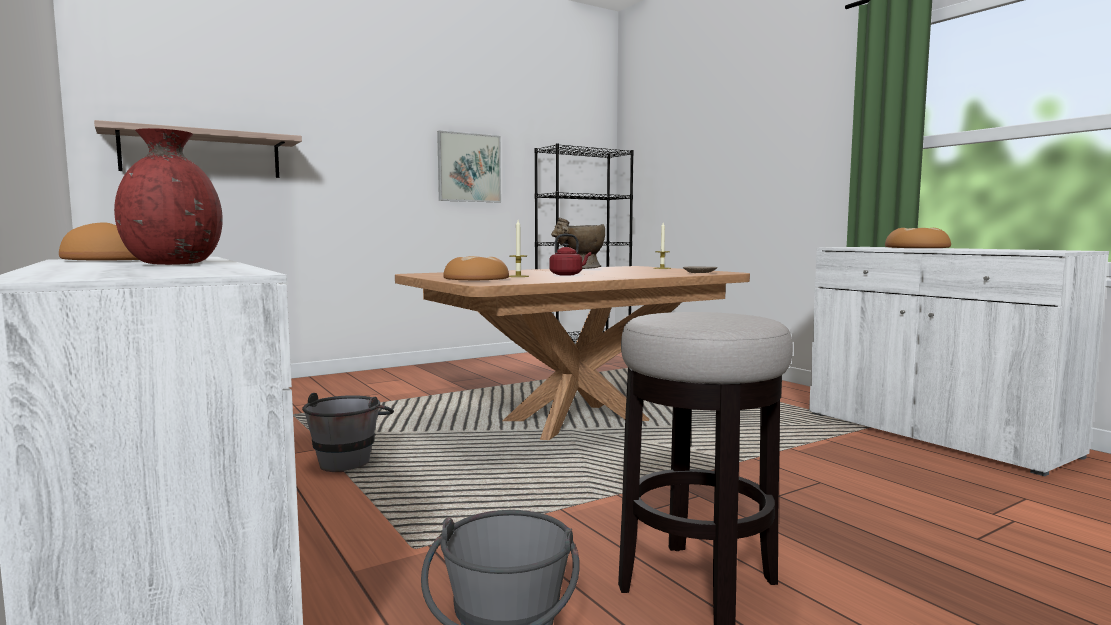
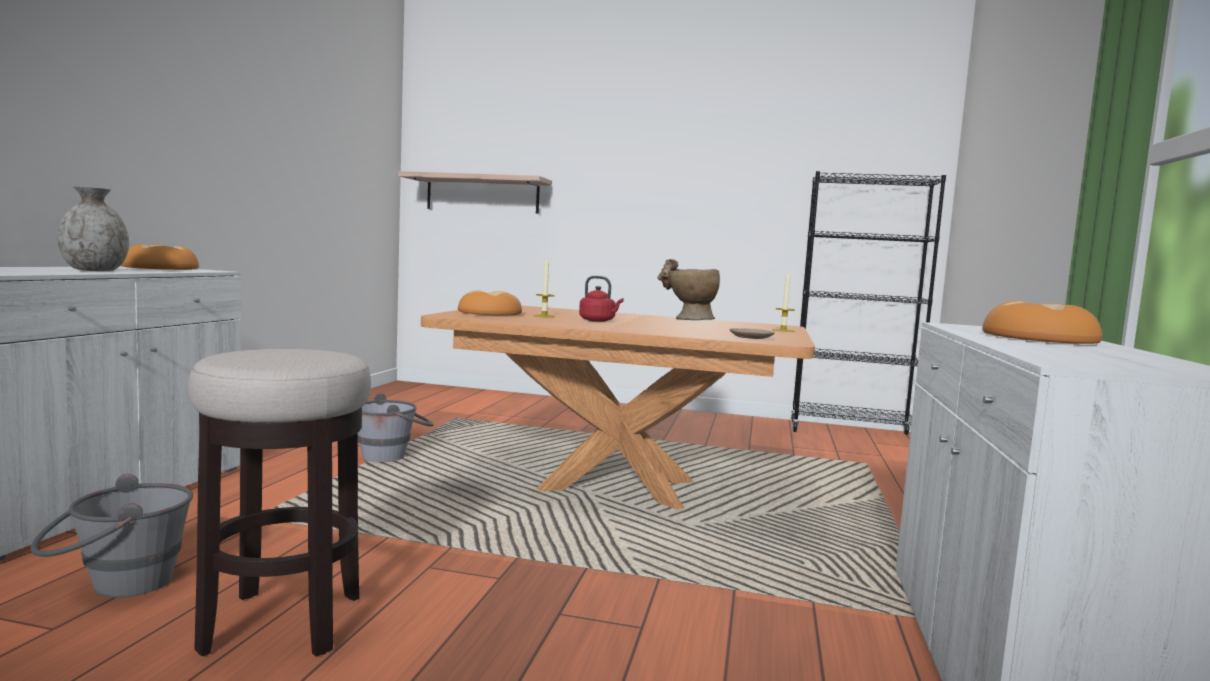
camera: 45 degrees right, 0 degrees up
red vase [114,128,223,265] -> grey vase [57,187,129,271]
picture [437,131,501,203] -> none

